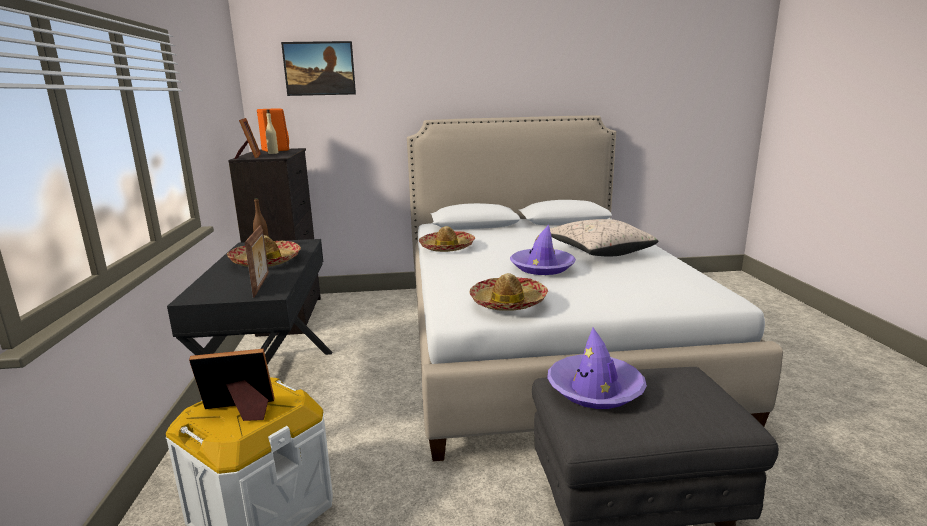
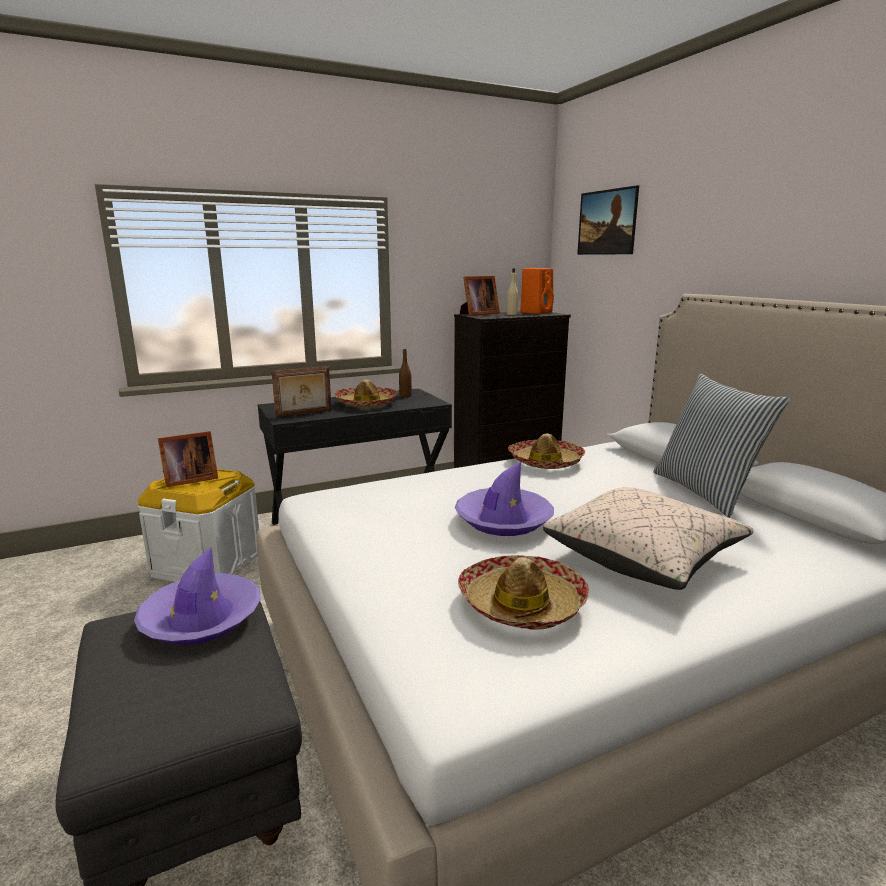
camera: 70 degrees right, 0 degrees up
picture frame [189,349,274,421] -> picture frame turned 90 degrees clockwise [158,431,218,487]
hat [469,273,548,311] -> hat moved to [458,555,589,630]
none -> pillow [653,373,790,518]

